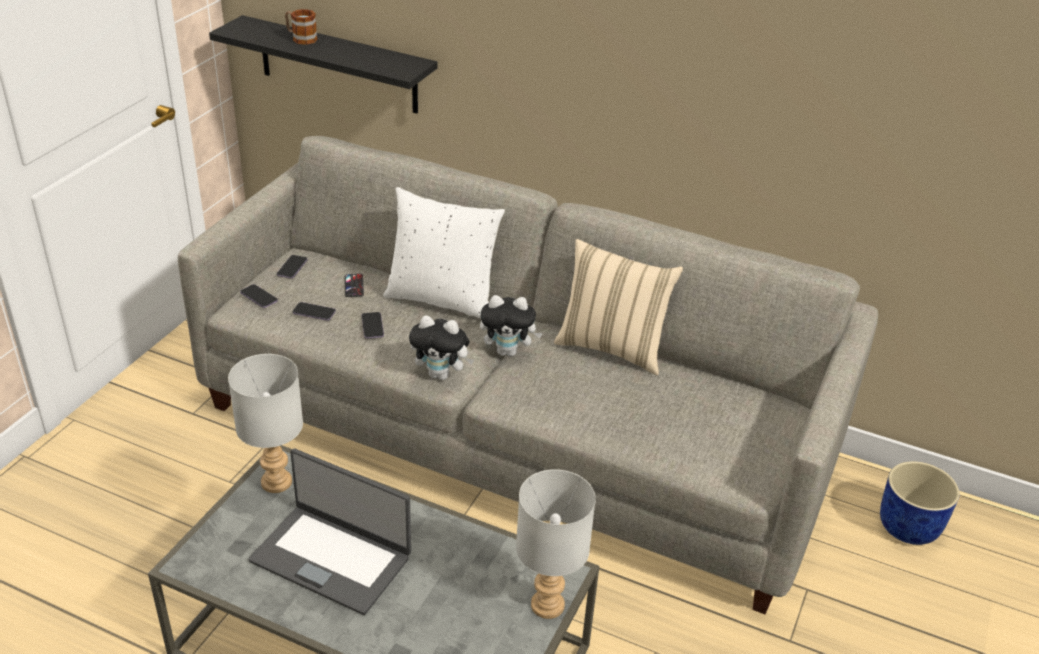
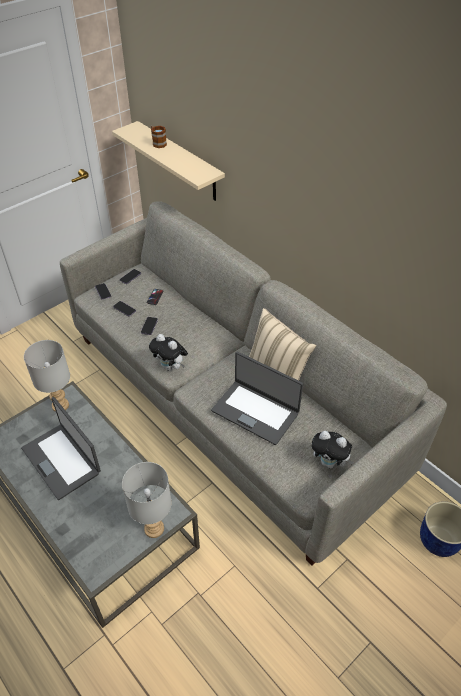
camera: 25 degrees right, 10 degrees up
black shelf [209,15,437,114] -> beige shelf [112,121,225,201]
white pillow [383,187,505,319] -> none
plush toy [480,295,543,356] -> plush toy moved to [312,431,354,469]
none -> laptop [211,352,303,445]

